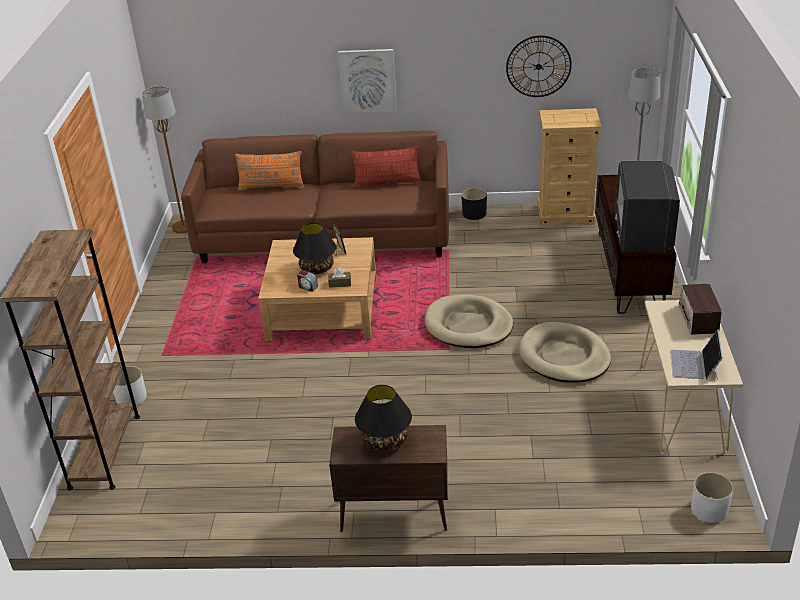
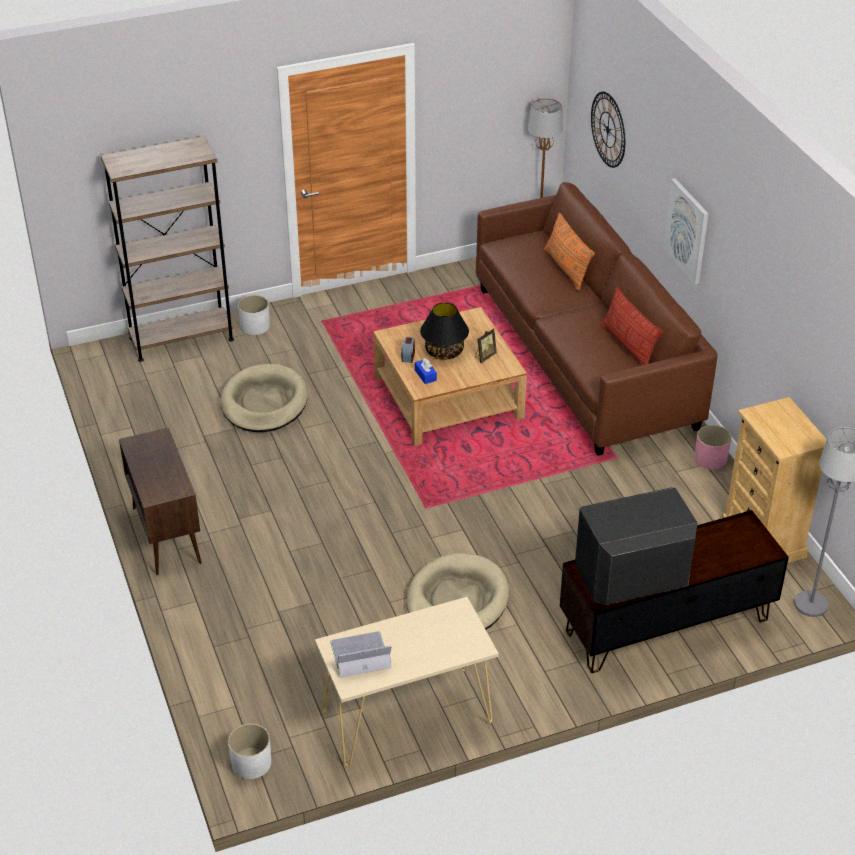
camera: 65 degrees right, 5 degrees up
brown tissue box [328,267,351,288] -> blue tissue box [415,358,437,384]
black table lamp [355,385,412,451] -> none
beige dog bed [425,294,513,348] -> beige dog bed moved to [220,364,308,432]
black planter [461,188,487,220] -> pink planter [695,425,732,470]
wall clock [506,35,572,97] -> wall clock moved to [591,92,625,168]
radio [679,284,722,335] -> none

